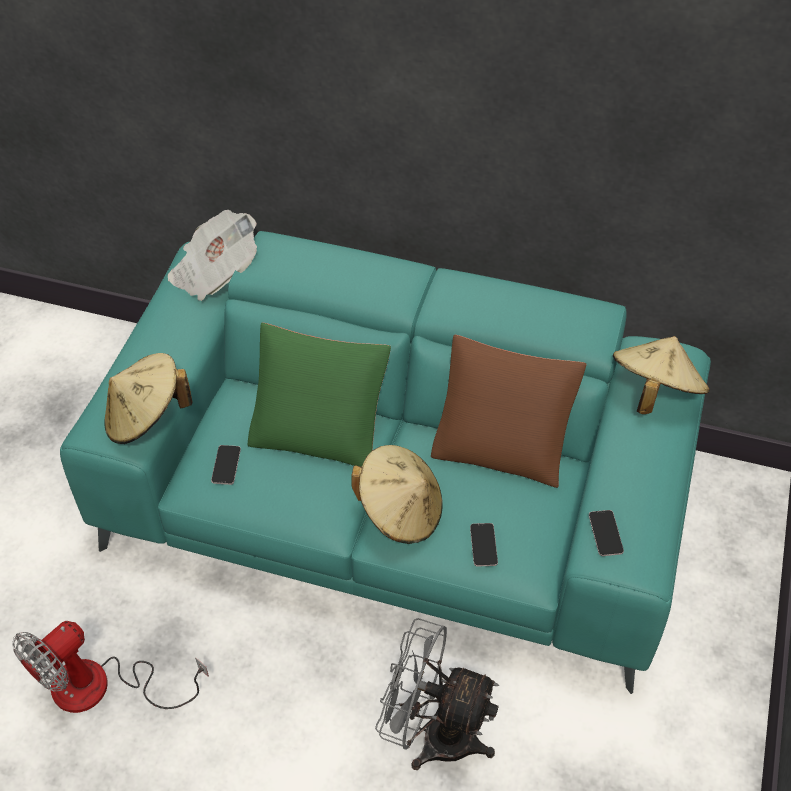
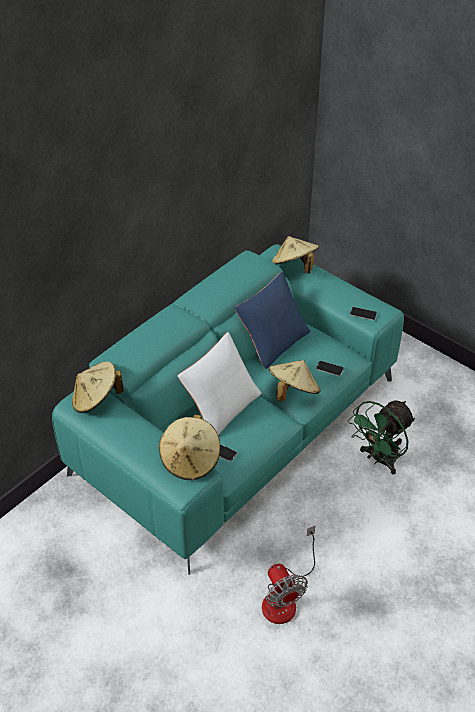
camera: 65 degrees left, 5 degrees down
newspaper [168,210,257,301] -> beige hat [72,362,124,413]
green pillow [248,323,391,466] -> white pillow [177,332,262,435]
grey fan [375,618,499,770] -> green fan [348,400,415,475]
brown pillow [431,335,587,488] -> blue pillow [234,272,311,369]

